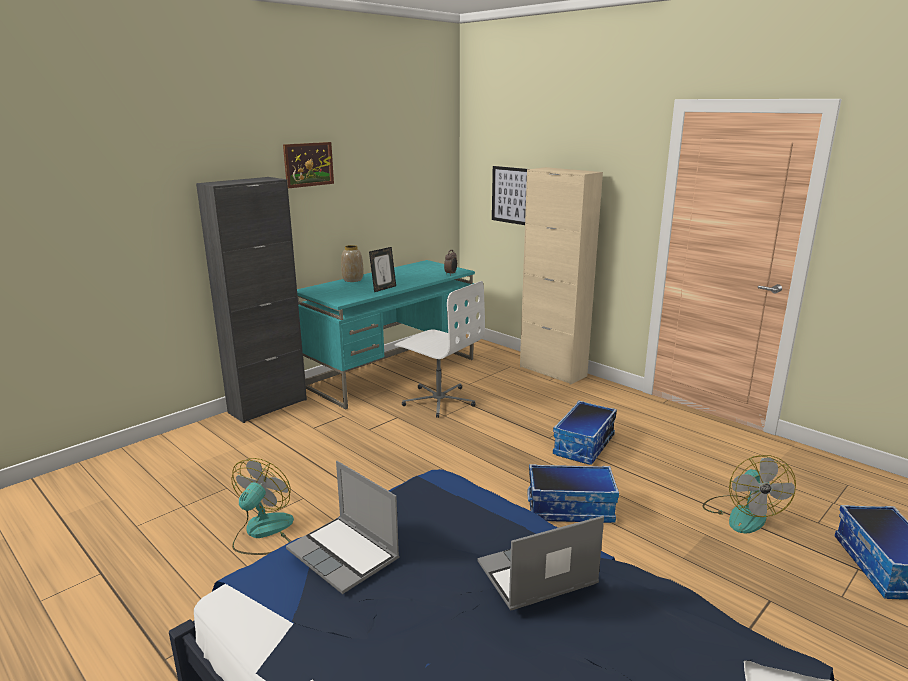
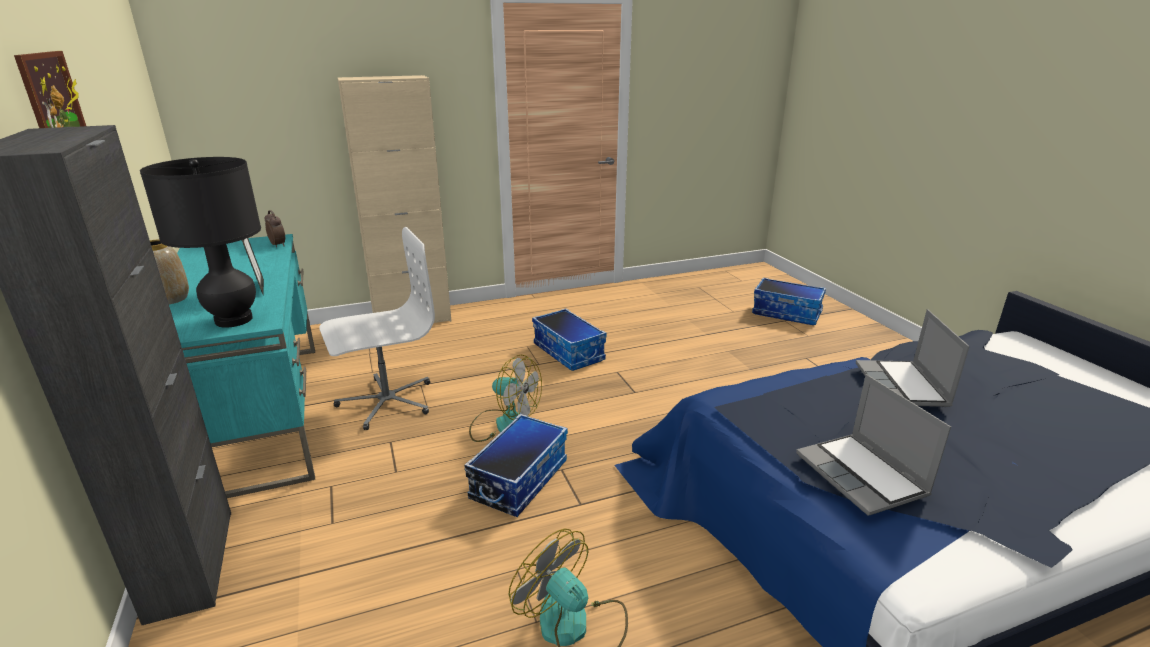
camera: 65 degrees left, 5 degrees up
laptop [286,461,399,594] -> laptop turned 90 degrees clockwise [796,374,951,516]
picture [492,166,527,225] -> none
storage box [527,464,619,523] -> storage box moved to [464,414,568,517]
fan [703,455,796,533] -> fan moved to [469,355,542,442]
none -> black table lamp [140,157,261,328]

